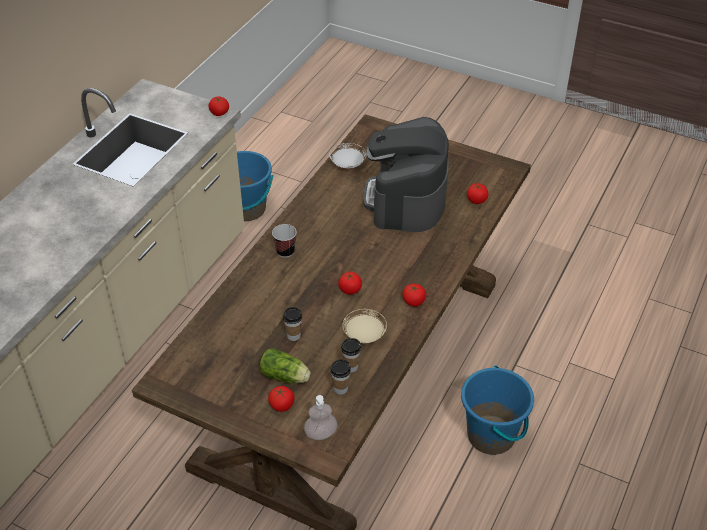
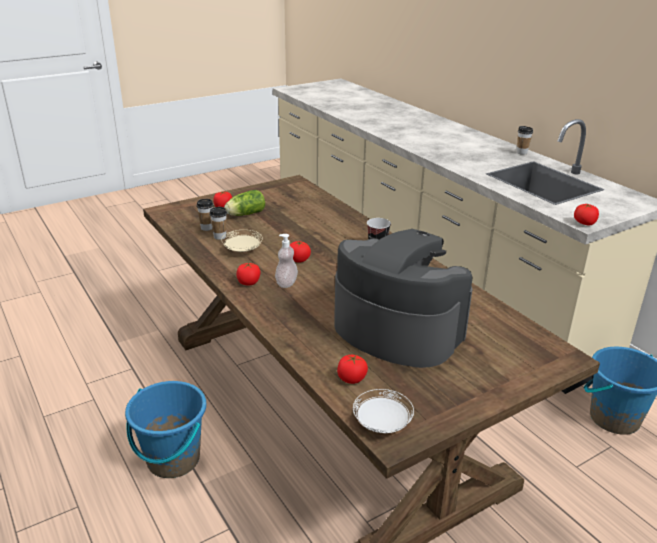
camera: 120 degrees right, 15 degrees down
cup [283,307,302,341] -> cup moved to [517,126,533,155]
soap dispenser [304,395,338,440] -> soap dispenser moved to [275,234,298,288]
white plate [329,143,367,168] -> white plate moved to [353,389,414,433]

